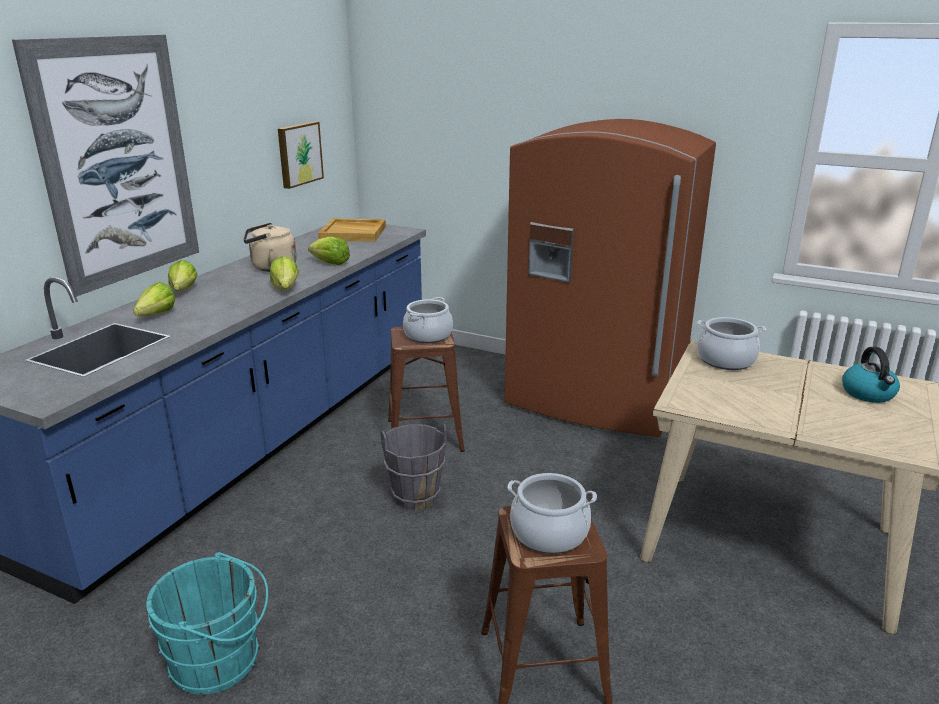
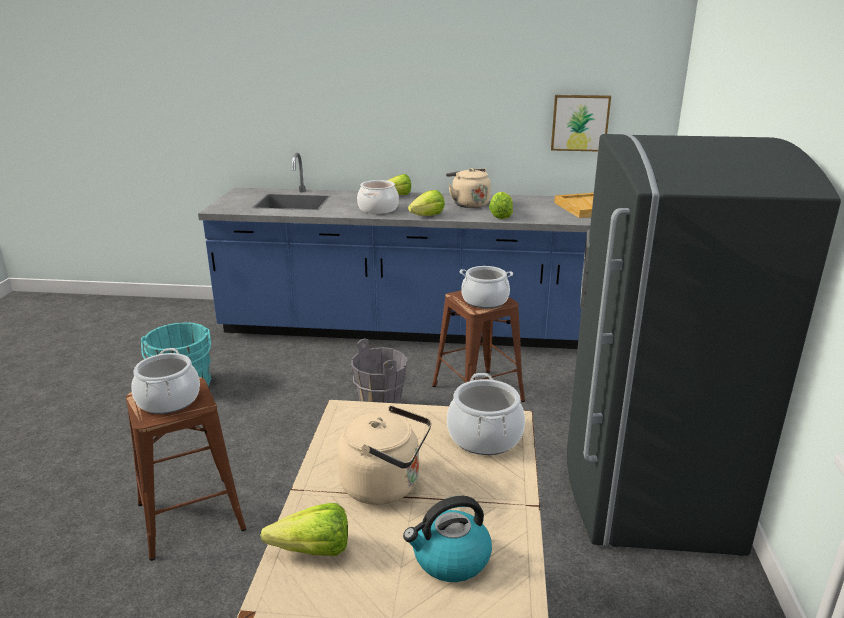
camera: 70 degrees right, 0 degrees up
picture [12,34,199,297] -> none
lettuce [134,282,175,316] -> lettuce moved to [260,503,348,556]
brown fridge [505,119,716,437] -> grey fridge [567,134,841,556]
none -> beige kettle [337,405,431,505]
none -> cooking pot [357,180,399,214]

